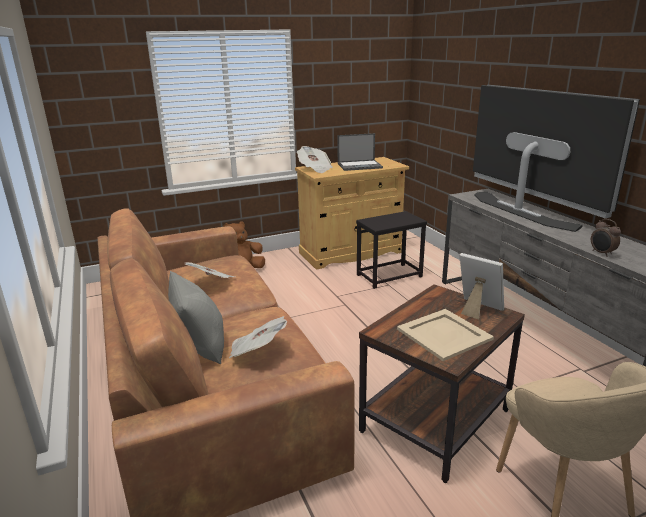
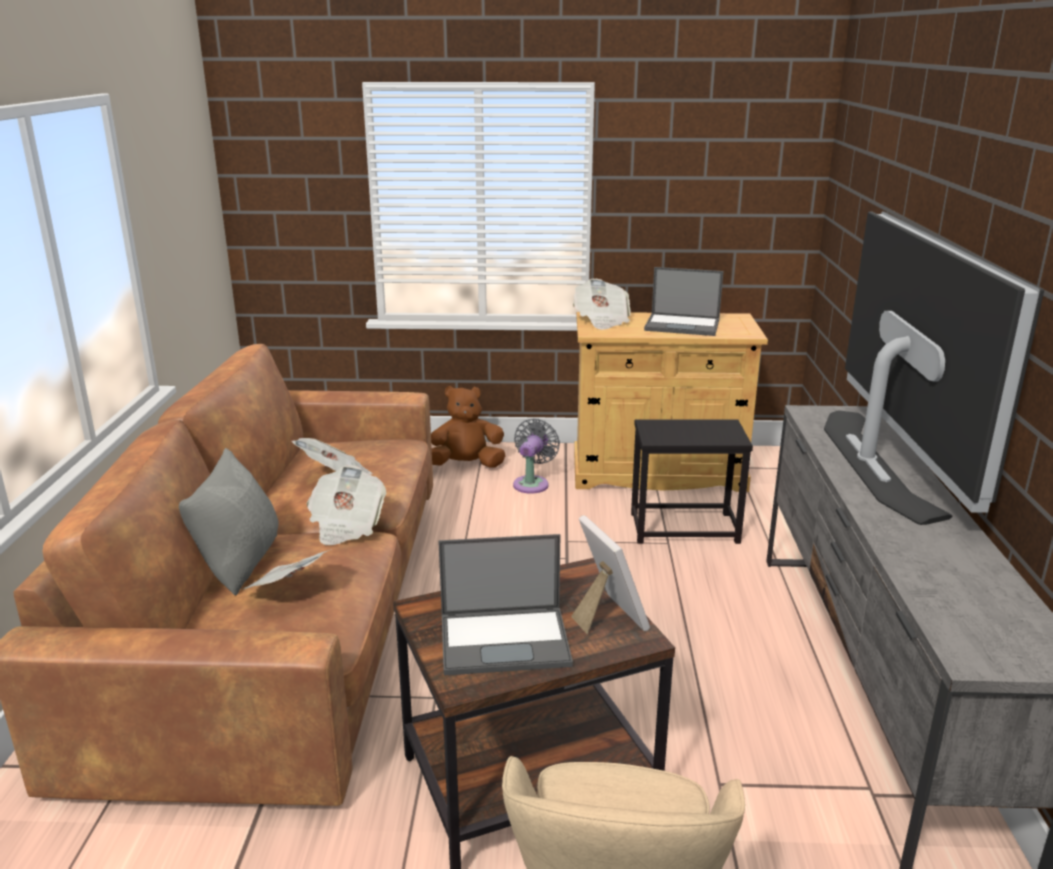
camera: 25 degrees right, 0 degrees up
beige tray [397,309,494,361] -> laptop [438,534,573,676]
alarm clock [591,219,621,256] -> none
none -> newspaper [306,465,386,545]
none -> grey fan [513,418,560,494]

